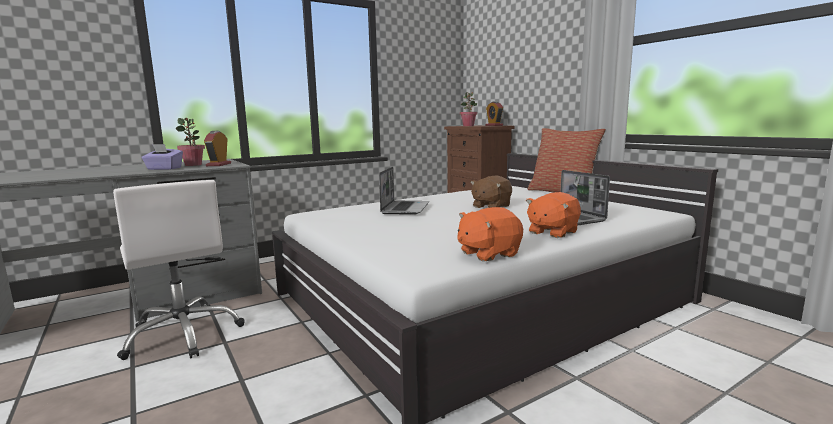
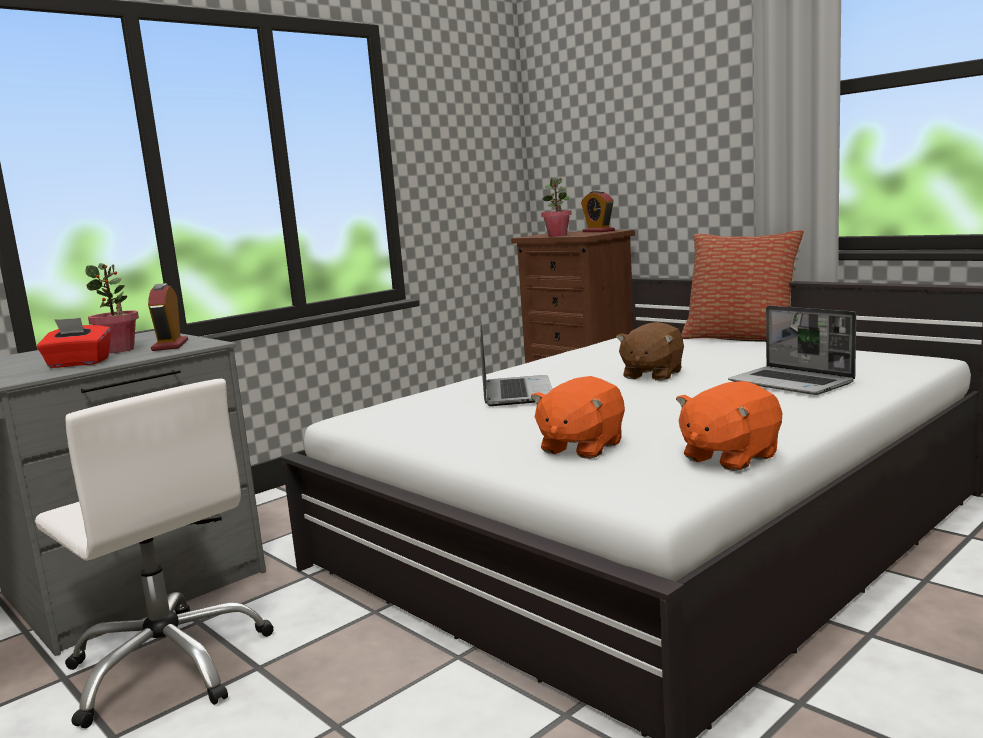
camera: 10 degrees left, 0 degrees up
purple tissue box [142,144,183,170] -> red tissue box [37,318,111,368]
orange plush toy [526,192,581,238] -> orange plush toy moved to [531,376,625,459]

